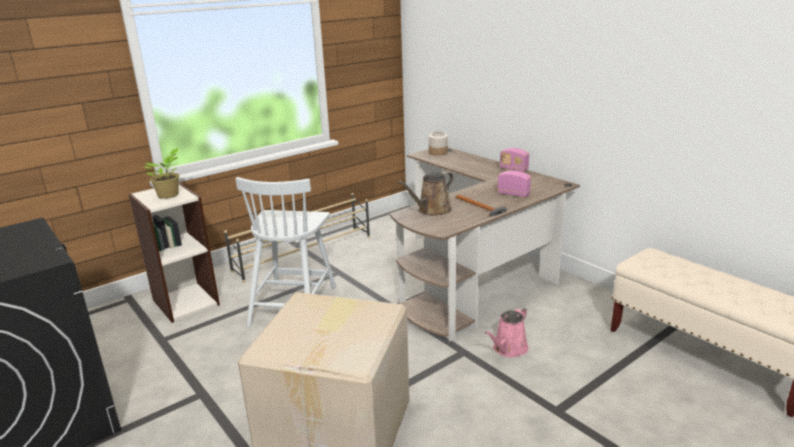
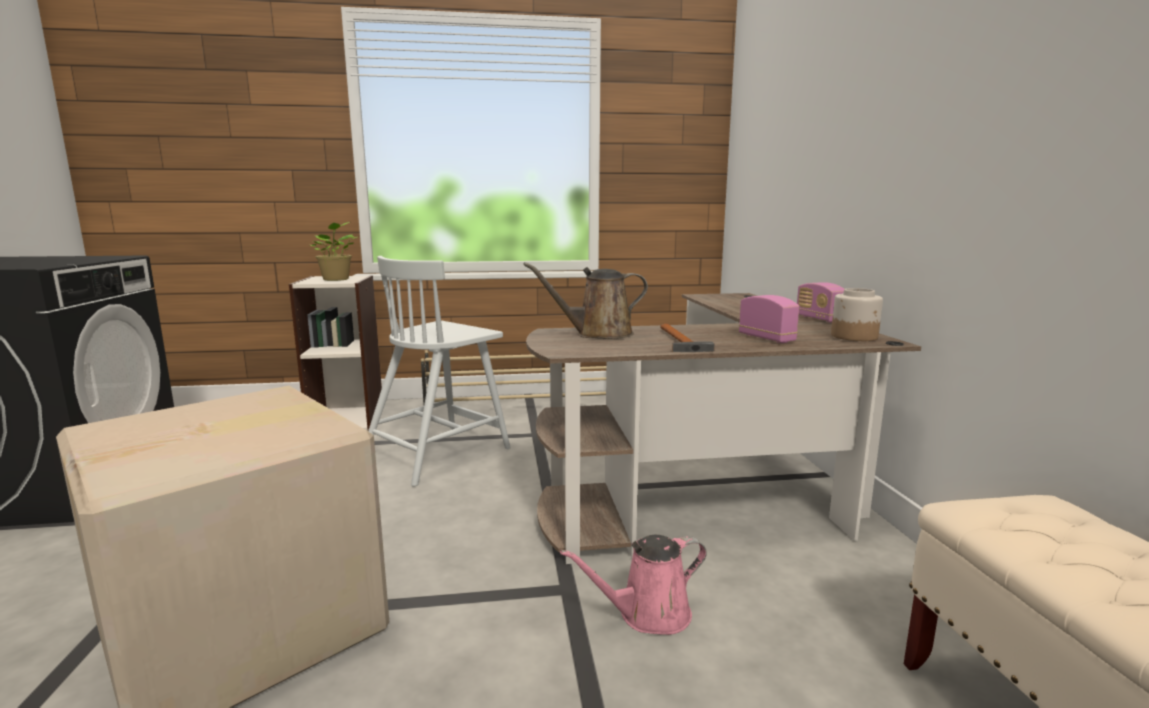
camera: 30 degrees right, 10 degrees down
jar [429,131,448,156] -> jar moved to [831,288,883,341]

